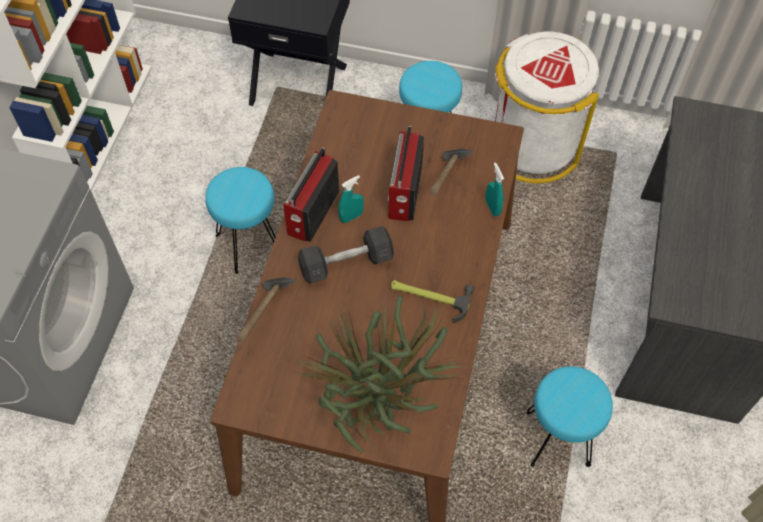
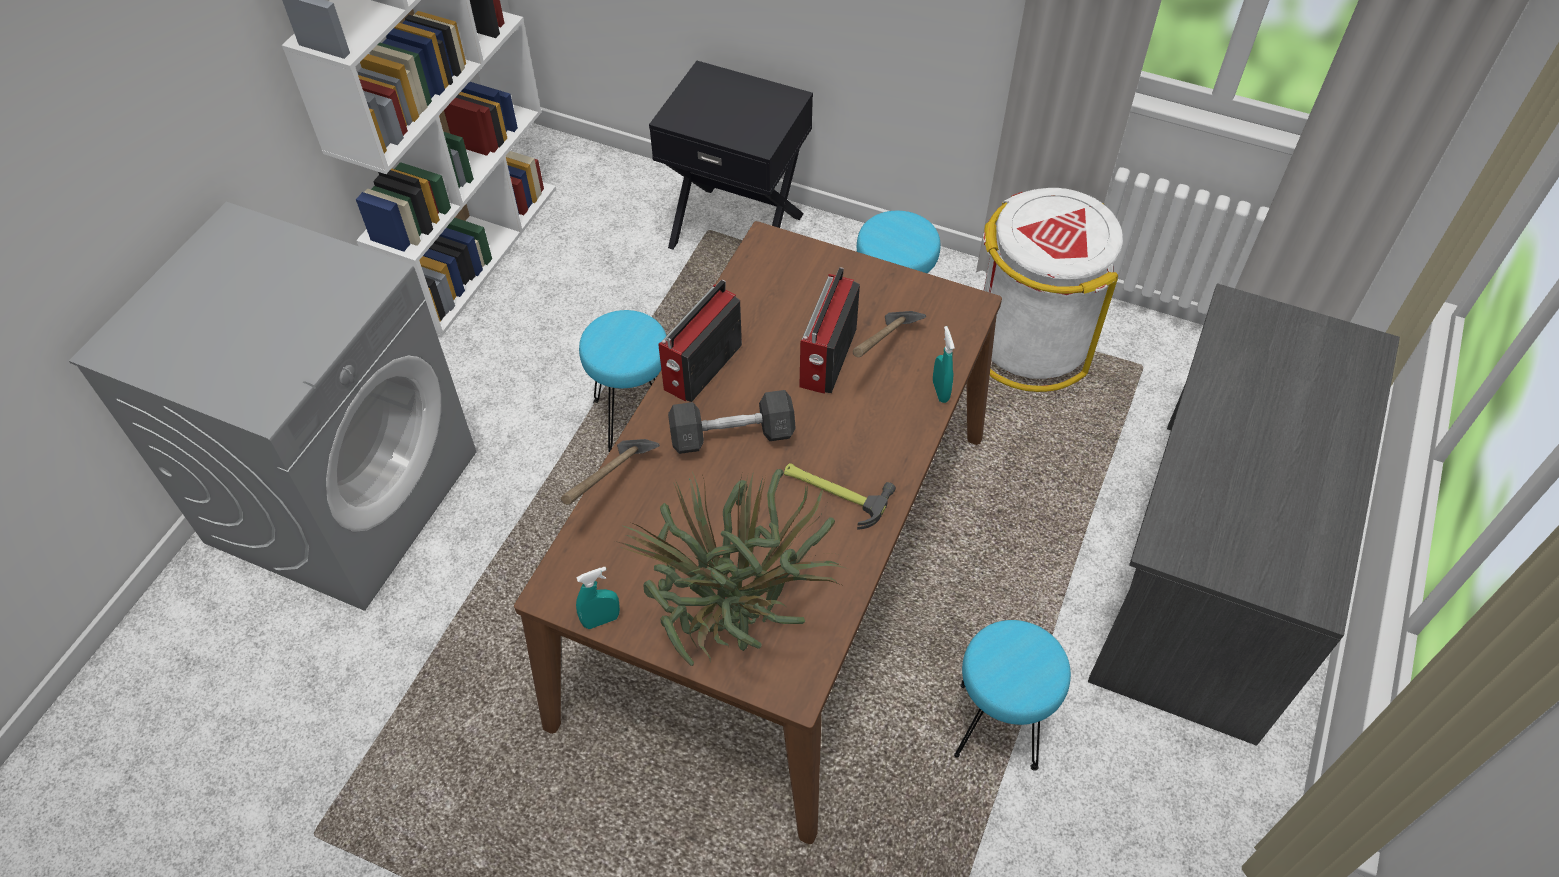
camera: 10 degrees right, 5 degrees down
turquoise spray bottle [338,175,364,223] -> turquoise spray bottle moved to [576,567,620,629]

